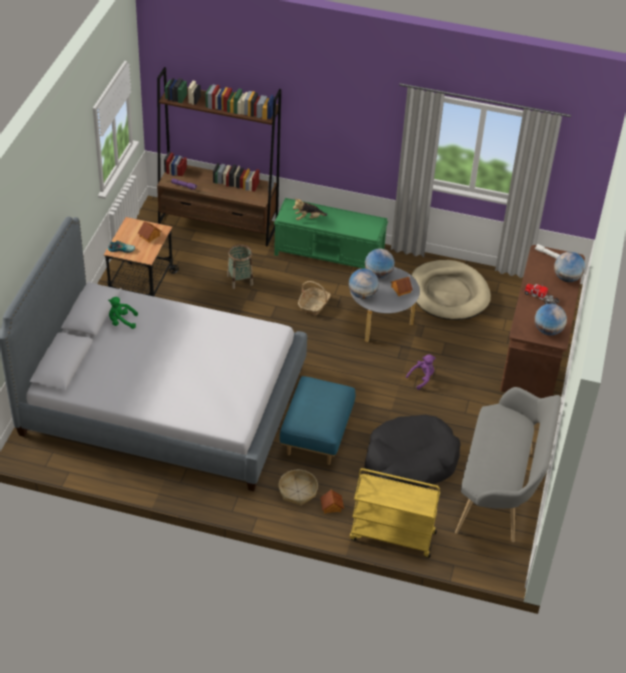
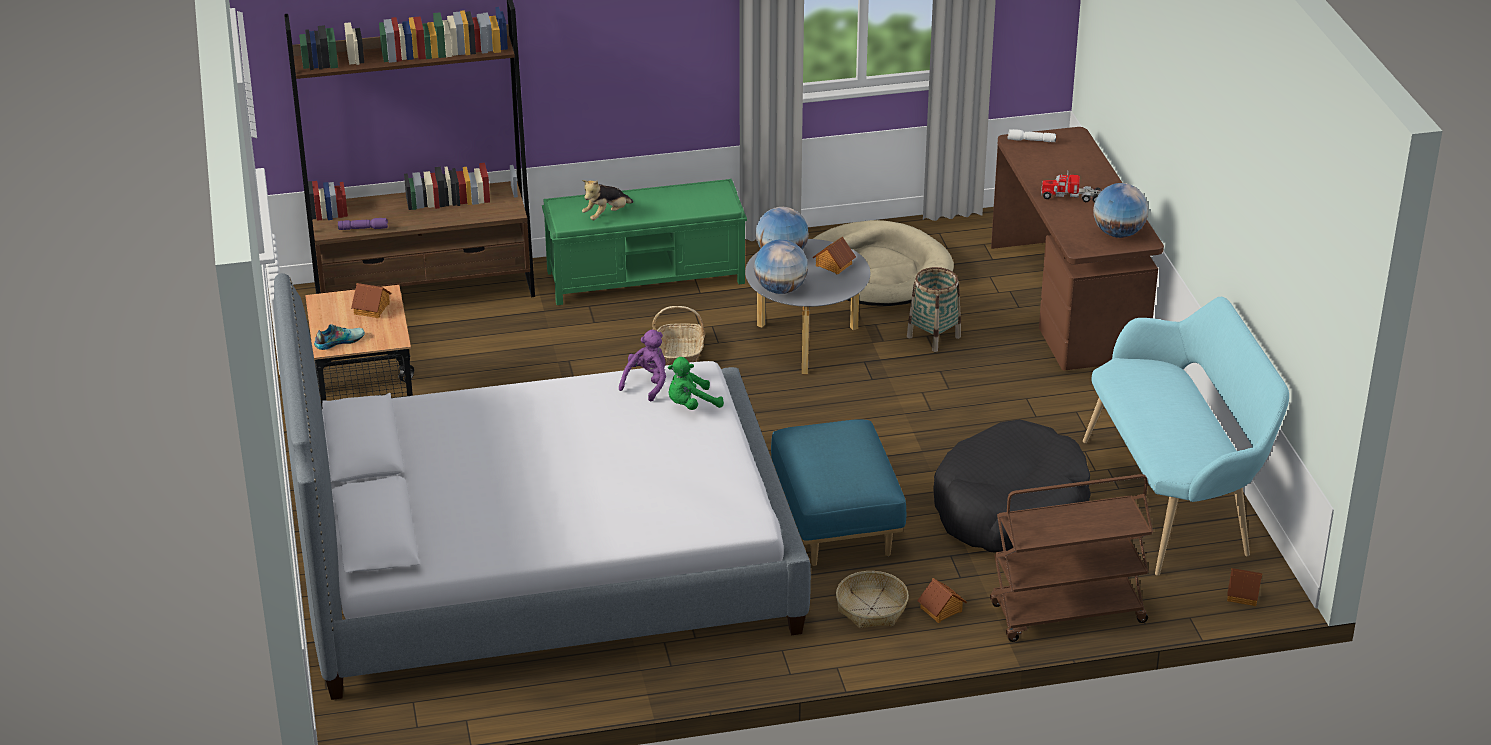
camera: 25 degrees left, 10 degrees down
green plush toy [108,297,138,329] -> green plush toy moved to [668,357,724,410]
basket [227,244,253,289] -> basket moved to [907,267,961,352]
yellow cart [350,468,440,558] -> brown cart [990,474,1153,642]
purple plush toy [406,354,436,390] -> purple plush toy moved to [619,330,666,401]
grey bench [455,387,561,542] -> turquoise bench [1083,297,1289,576]
globe [554,252,585,282] -> none
none -> toy house [1227,568,1263,606]

